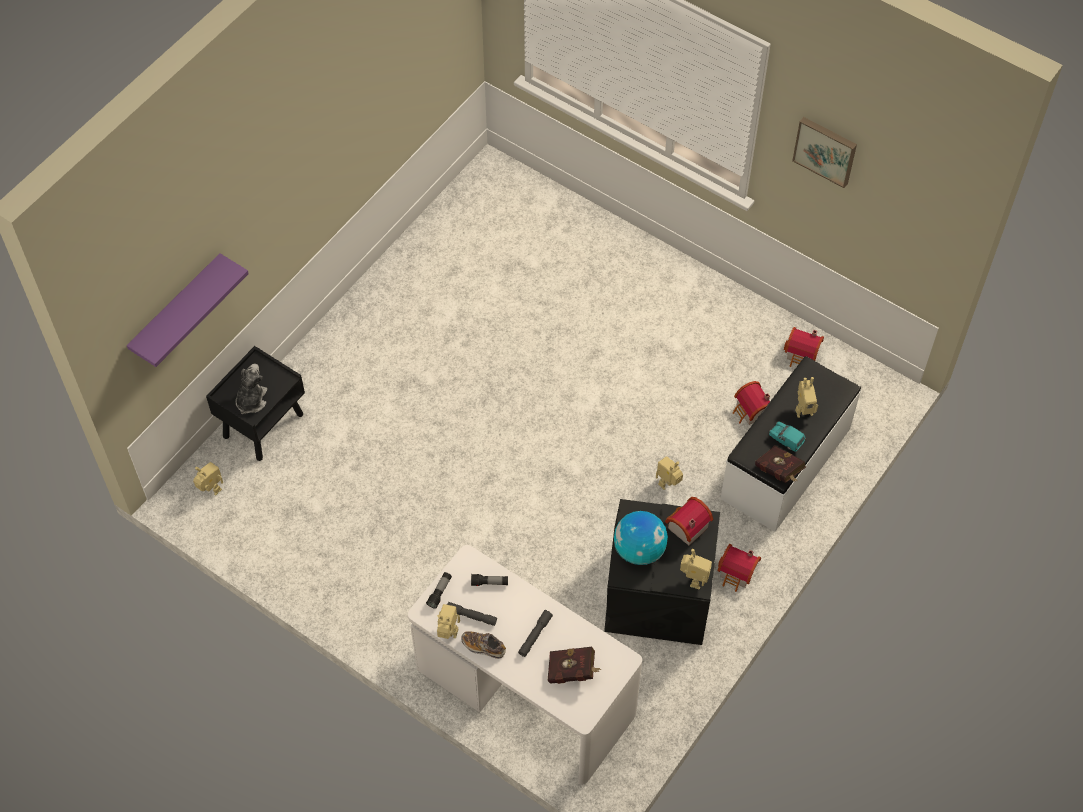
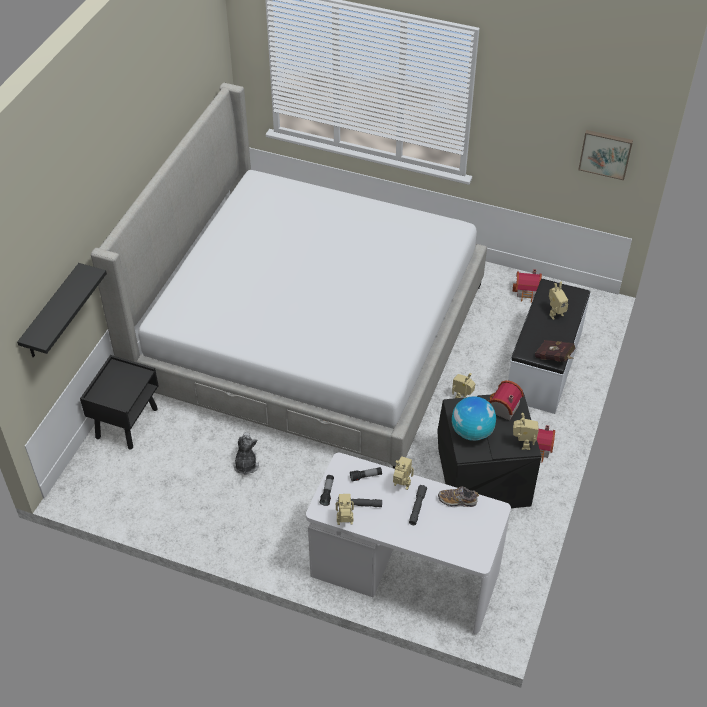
camera: 15 degrees left, 10 degrees down
purple shelf [127,253,249,367] -> black shelf [17,263,107,357]
toy robot [193,462,223,496] -> toy robot moved to [393,456,414,490]
plush toy [236,364,267,415] -> plush toy moved to [233,432,259,475]
shoe [462,631,506,659] -> shoe moved to [438,486,479,507]
red book [548,647,601,684] -> none
toy house [733,381,770,425] -> none
turquoise toy car [769,421,806,452] -> none
picture [792,117,857,188] -> picture moved to [578,130,633,180]
none -> bed [91,83,487,469]

